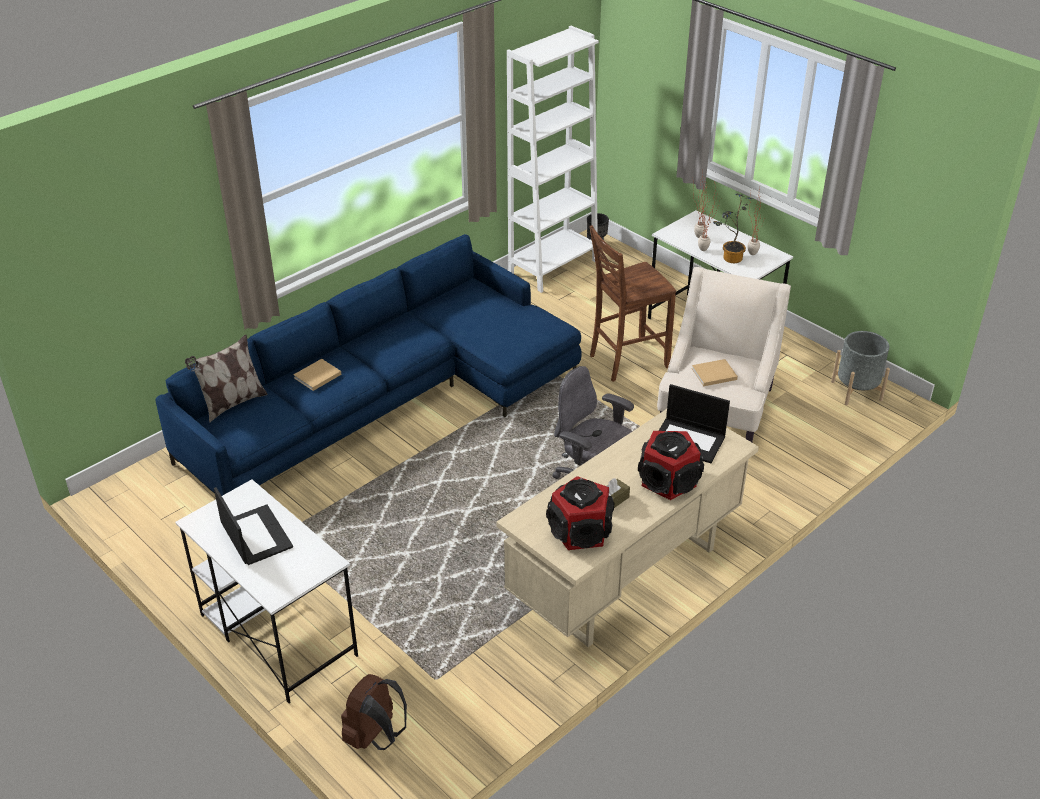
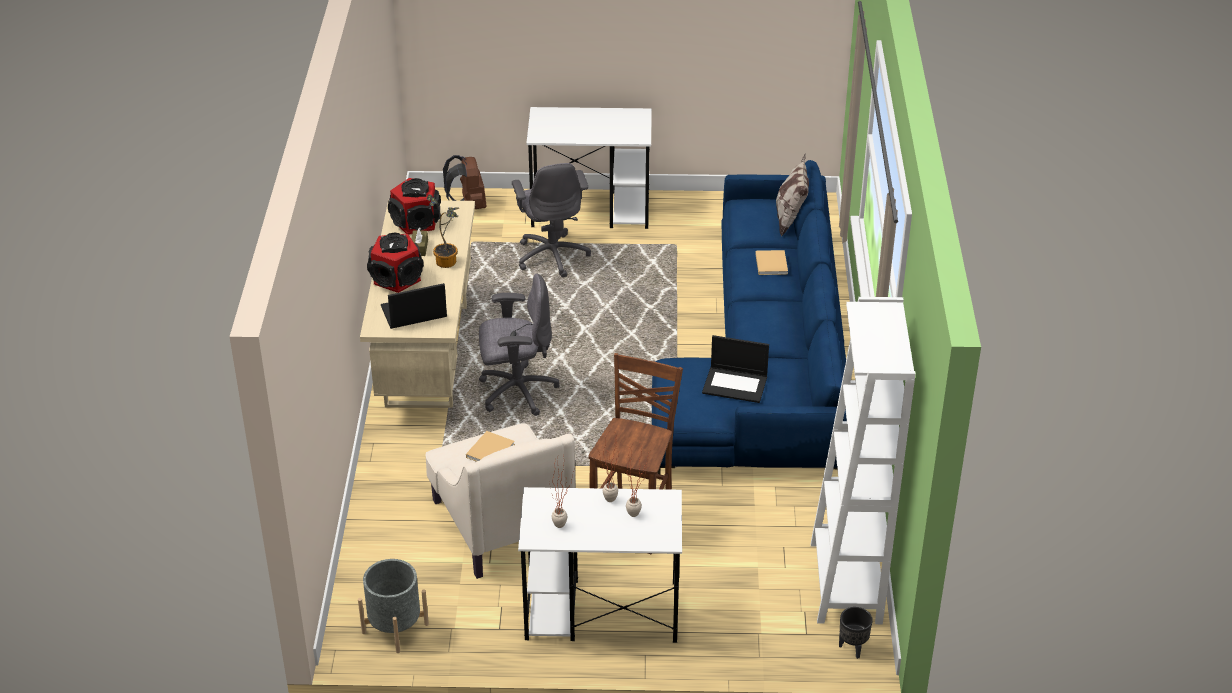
camera: 135 degrees right, 0 degrees up
laptop [214,487,293,565] -> laptop moved to [702,335,769,403]
potted plant [713,194,753,263] -> potted plant moved to [427,194,459,268]
none -> grey office chair [512,163,591,277]

